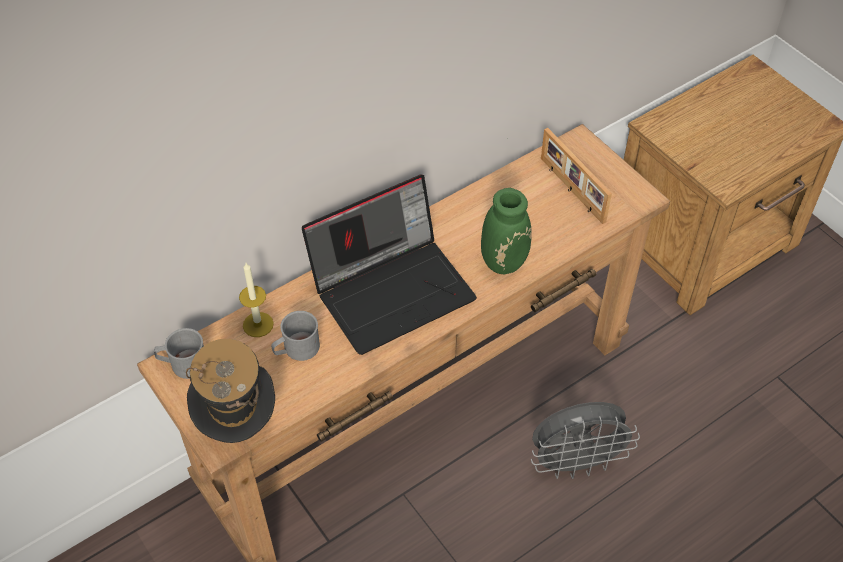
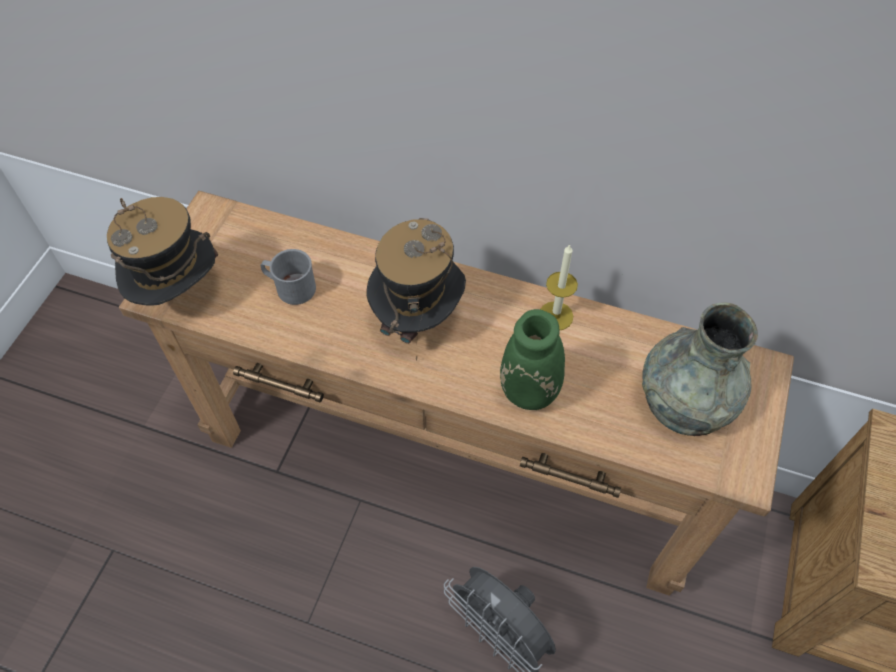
camera: 55 degrees right, 5 degrees up
grey mug [154,328,204,379] -> none
candle [239,263,274,337] -> candle moved to [540,244,578,330]
laptop [302,175,477,355] -> hat [367,218,466,361]
picture frame [541,128,612,224] -> grey vase [642,302,758,436]

